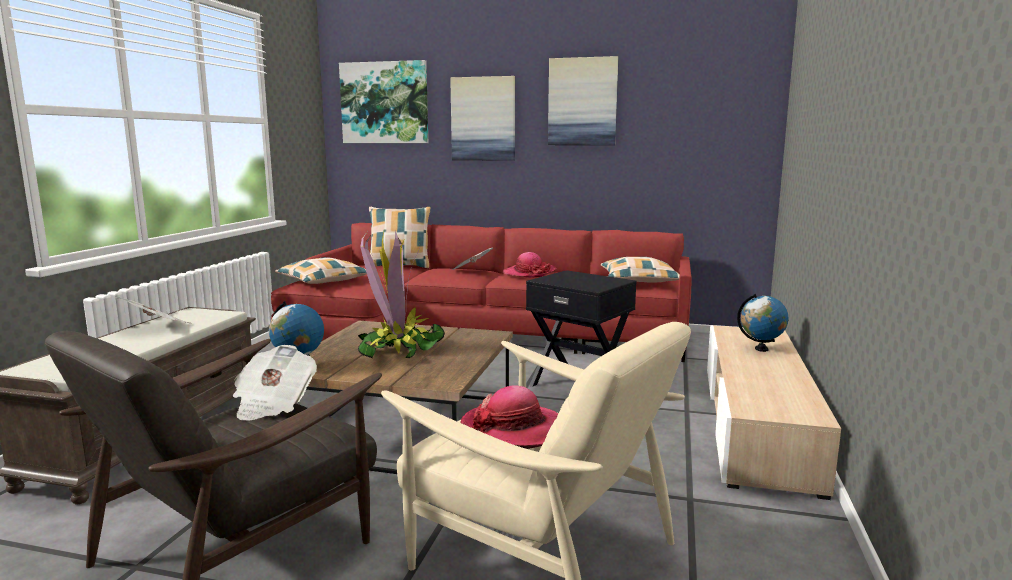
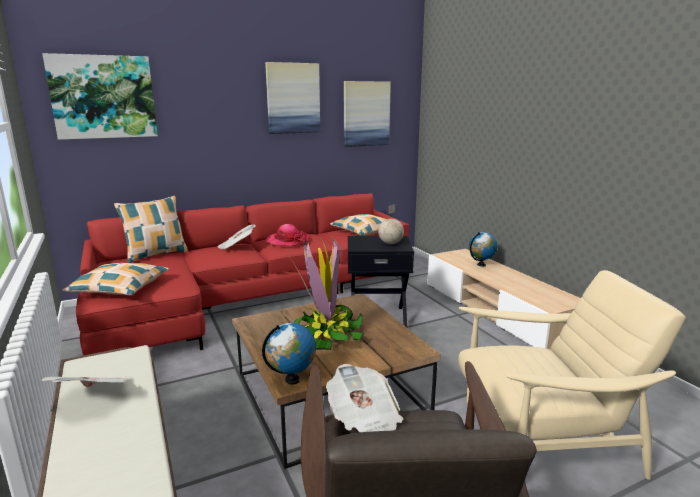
camera: 40 degrees left, 5 degrees up
picture [450,76,515,161] -> picture moved to [344,81,391,147]
hat [460,385,558,449] -> none
none -> globe [378,204,404,244]

